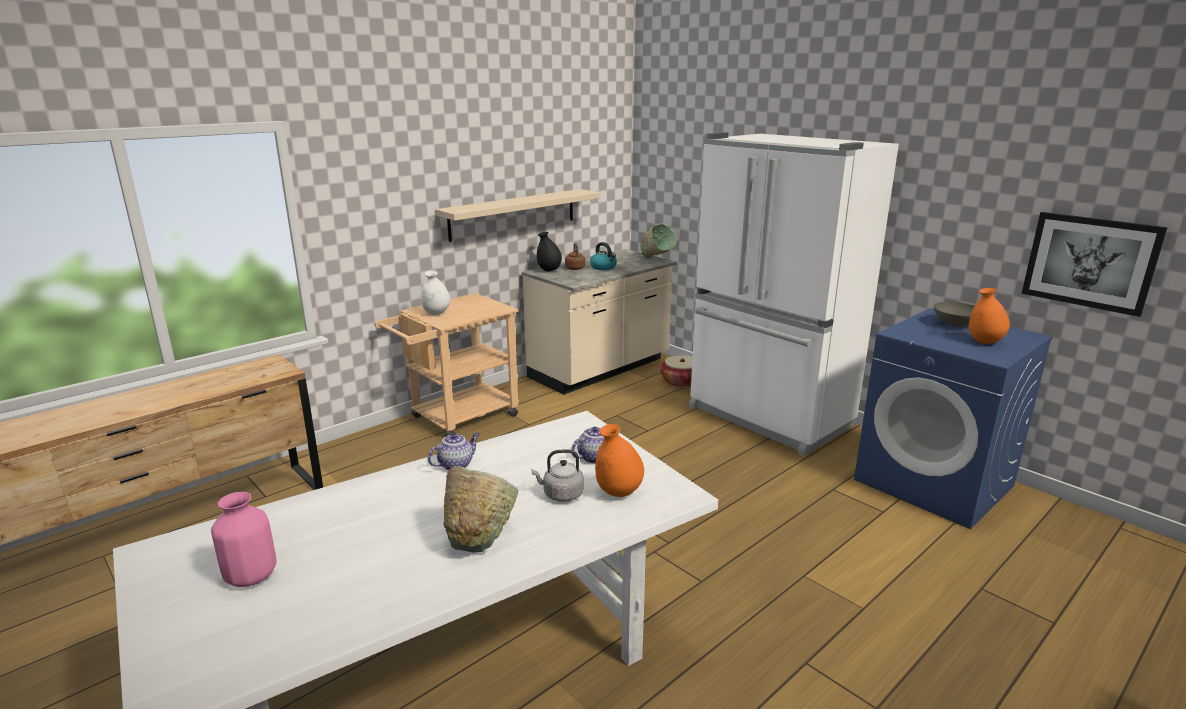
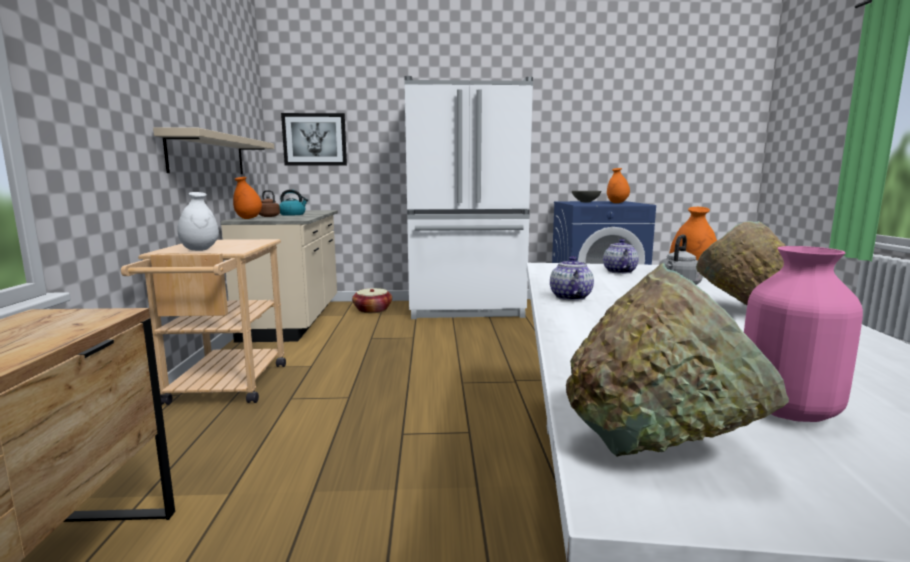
camera: 50 degrees left, 10 degrees down
black vase [537,232,562,272] -> orange vase [233,177,262,219]
green bowl [641,223,677,258] -> green bowl moved to [566,263,789,457]
picture [1022,212,1168,317] -> picture moved to [281,113,347,166]

